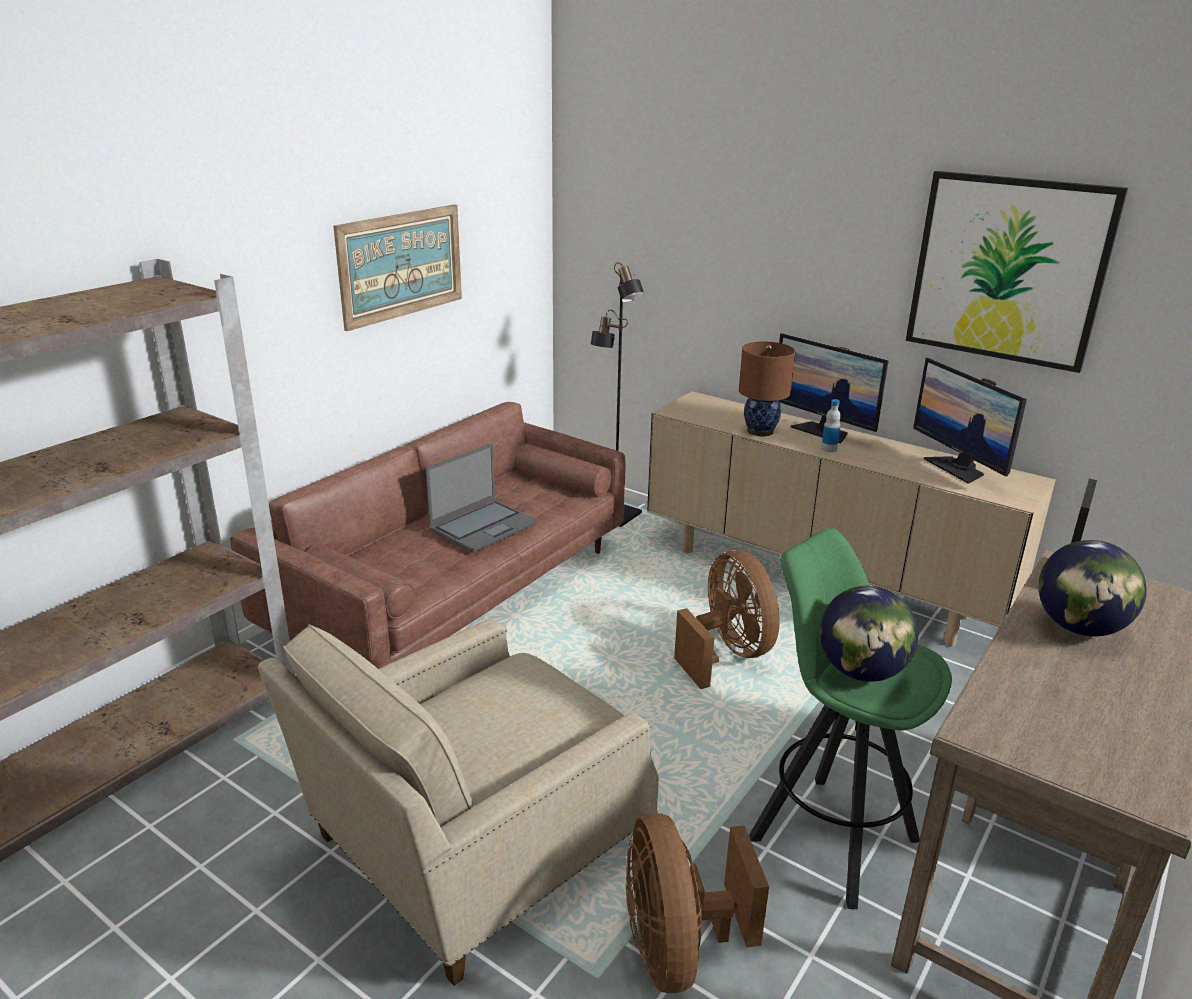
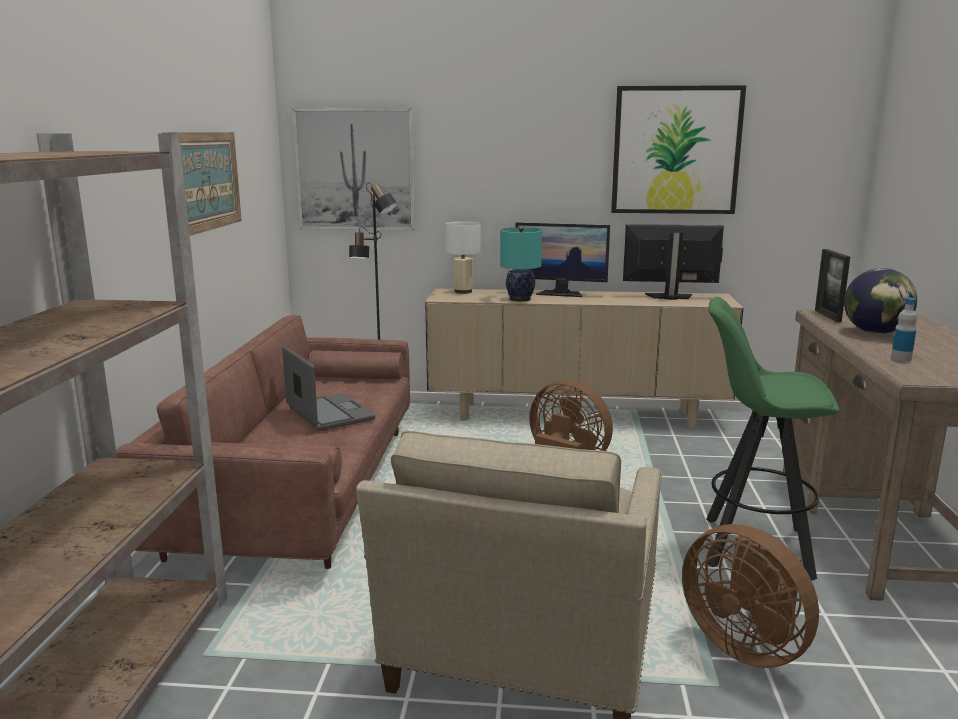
camera: 30 degrees left, 10 degrees down
laptop [426,444,536,553] -> laptop turned 45 degrees counterclockwise [282,346,375,431]
brown table lamp [739,342,795,436] -> turquoise table lamp [500,226,542,302]
globe [820,586,918,682] -> none
bottle [821,399,841,452] -> bottle moved to [891,298,917,361]
monitor [913,357,1027,484] -> monitor turned 150 degrees clockwise [623,224,724,300]
none -> picture [292,108,415,231]
none -> white table lamp [445,221,481,294]

